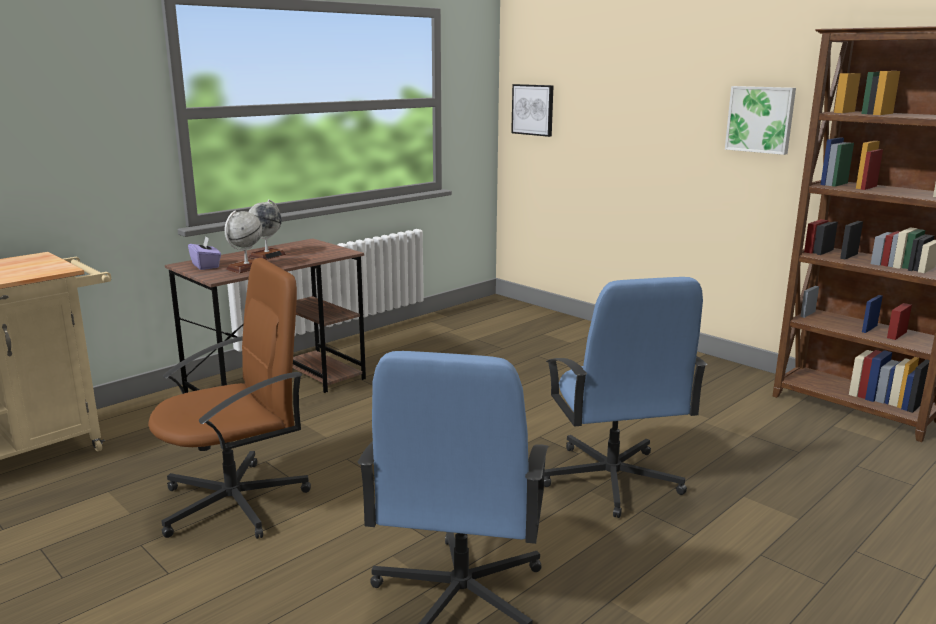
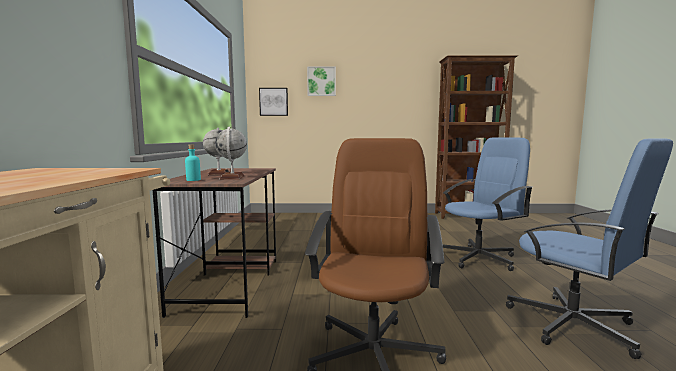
camera: 45 degrees left, 10 degrees down
purple tissue box [188,237,221,270] -> turquoise bottle [185,144,201,181]
blue office chair [544,277,707,518] -> blue office chair turned 60 degrees counterclockwise [442,138,532,271]
picture [725,86,796,155] -> picture moved to [307,66,336,96]

